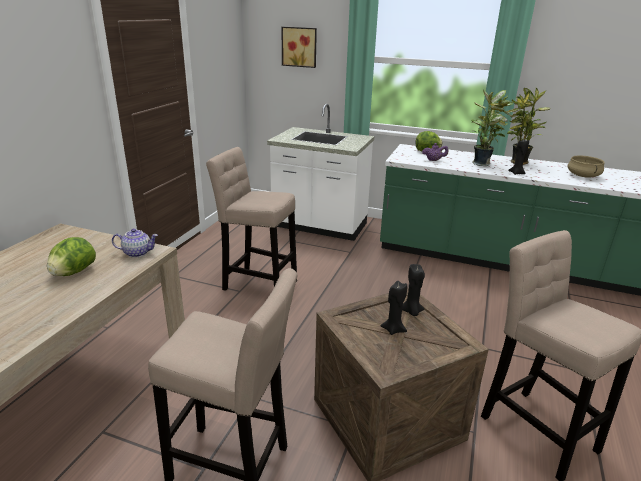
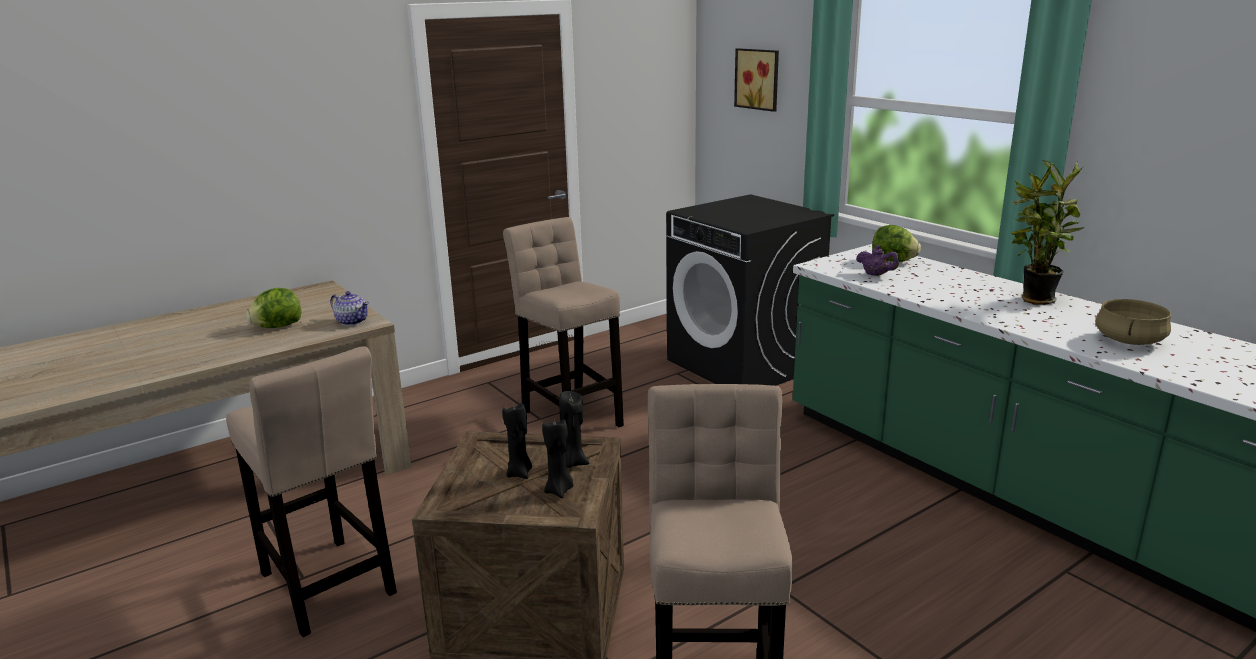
camera: 35 degrees right, 5 degrees down
white counter [267,104,374,241] -> black washing machine [666,194,834,386]
potted plant [471,90,515,166] -> none
black candle [508,139,529,175] -> black candle moved to [542,419,574,498]

